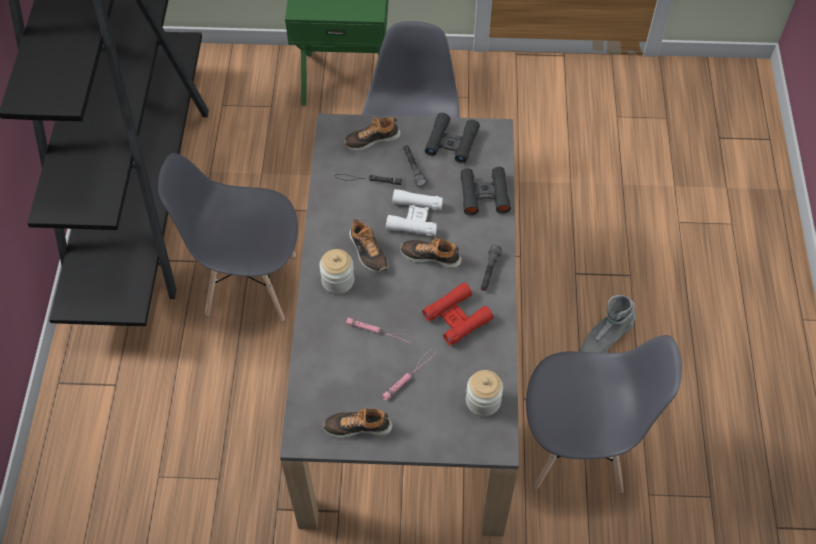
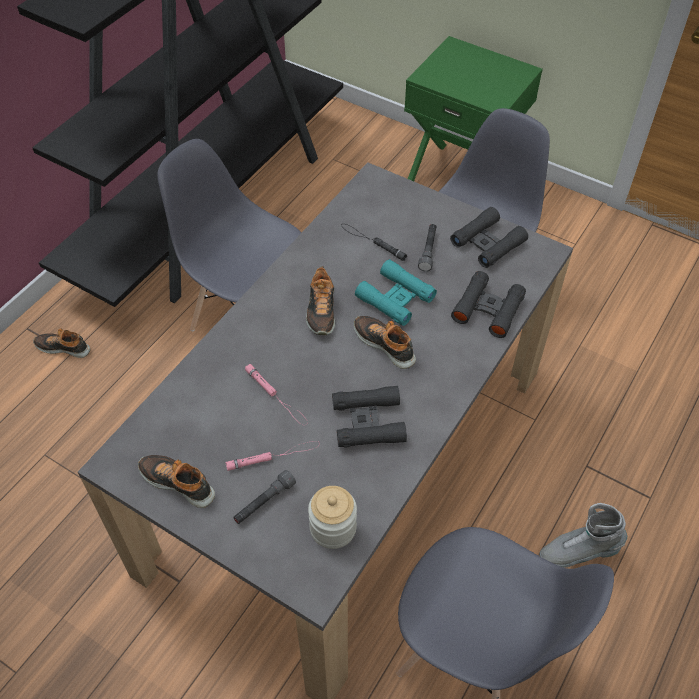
camera: 30 degrees right, 5 degrees down
jar [319,249,354,294] -> none
shoe [344,117,401,150] -> shoe moved to [33,328,91,358]
white binoculars [386,189,443,236] -> turquoise binoculars [355,259,437,326]
red binoculars [422,282,494,346] -> black binoculars [332,386,407,447]
grey flashlight [481,245,502,291] -> grey flashlight moved to [233,470,296,524]

